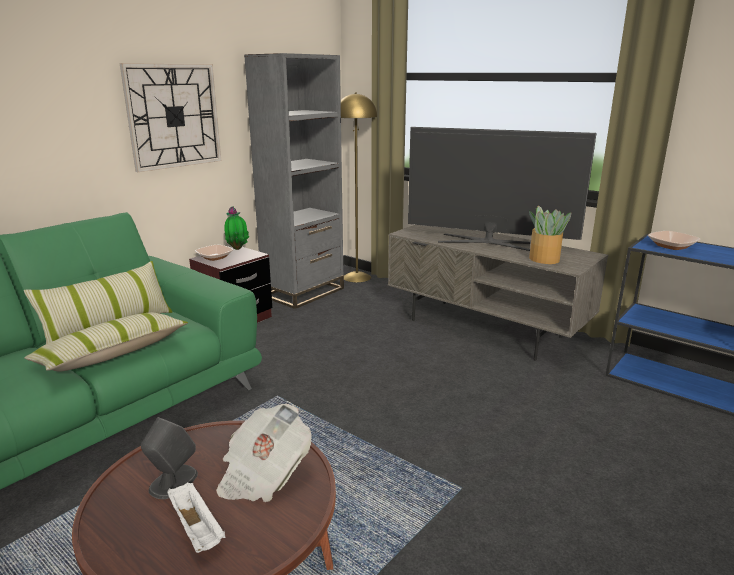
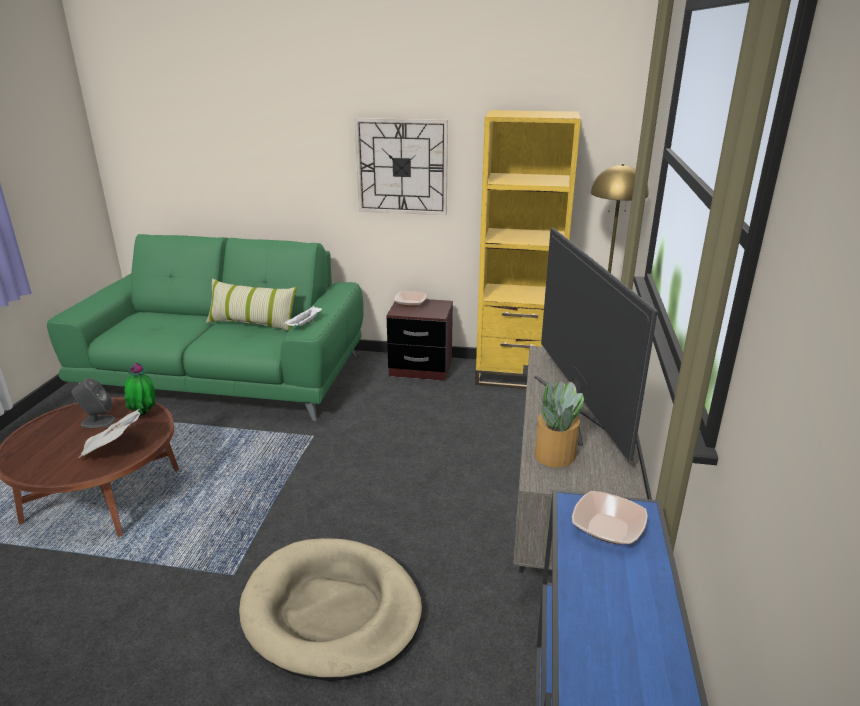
camera: 60 degrees right, 5 degrees up
pillow [24,312,188,371] -> none
white tray [167,483,226,553] -> white tray moved to [284,306,322,326]
potted plant [224,206,249,250] -> potted plant moved to [123,363,156,417]
grey bookcase [244,53,344,309] -> yellow bookcase [475,110,581,389]
none -> beige dog bed [239,538,422,681]

